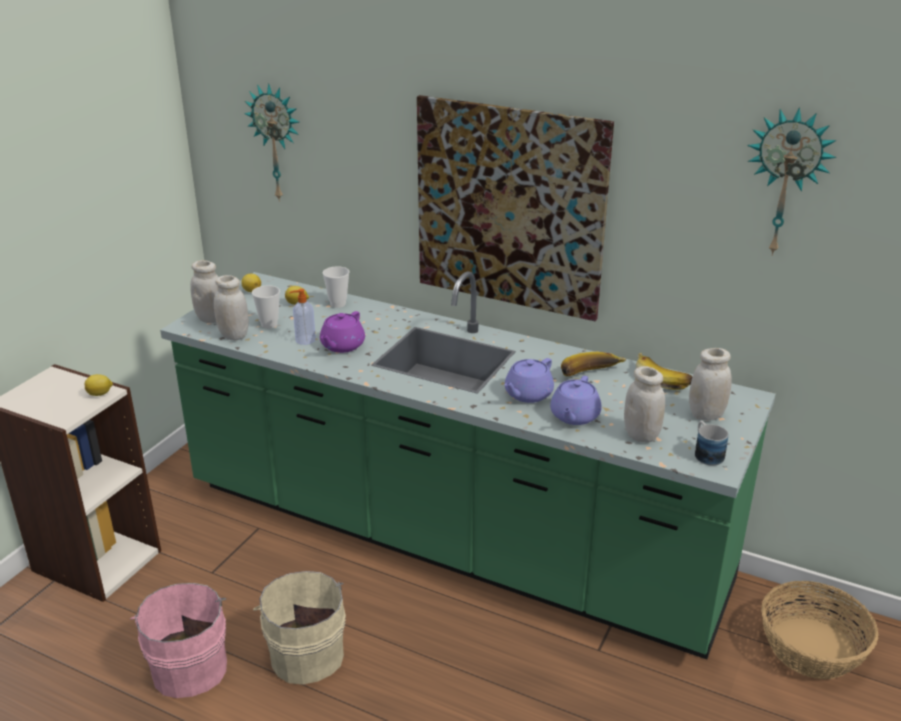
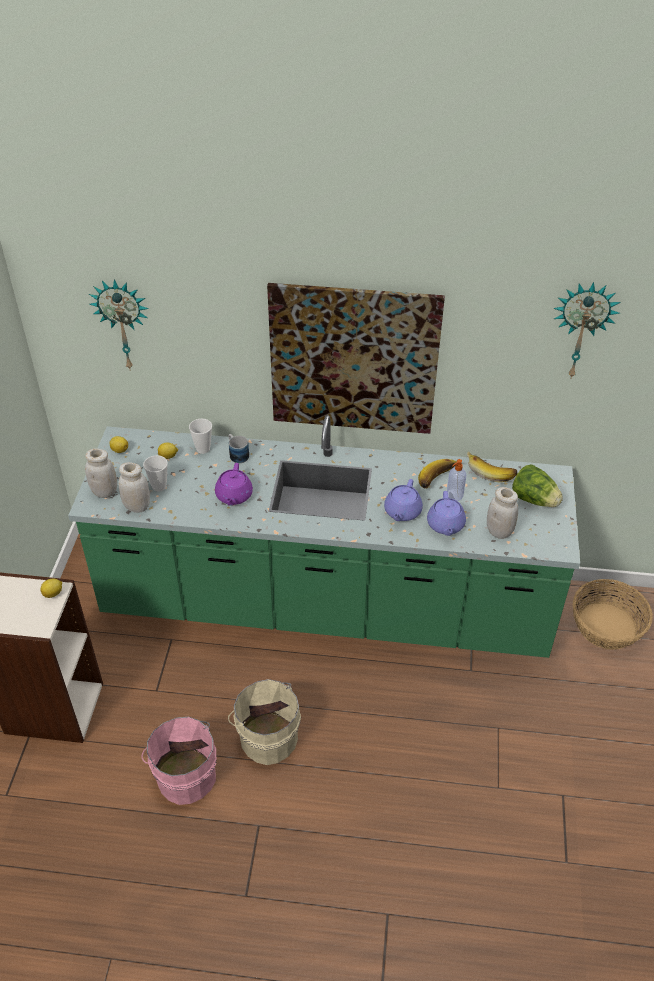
camera: 20 degrees left, 15 degrees up
soap dispenser [289,289,316,345] -> soap dispenser moved to [447,459,466,501]
white jar [689,348,732,420] -> lettuce [512,464,563,507]
mug [695,421,728,466] -> mug moved to [229,434,249,463]

